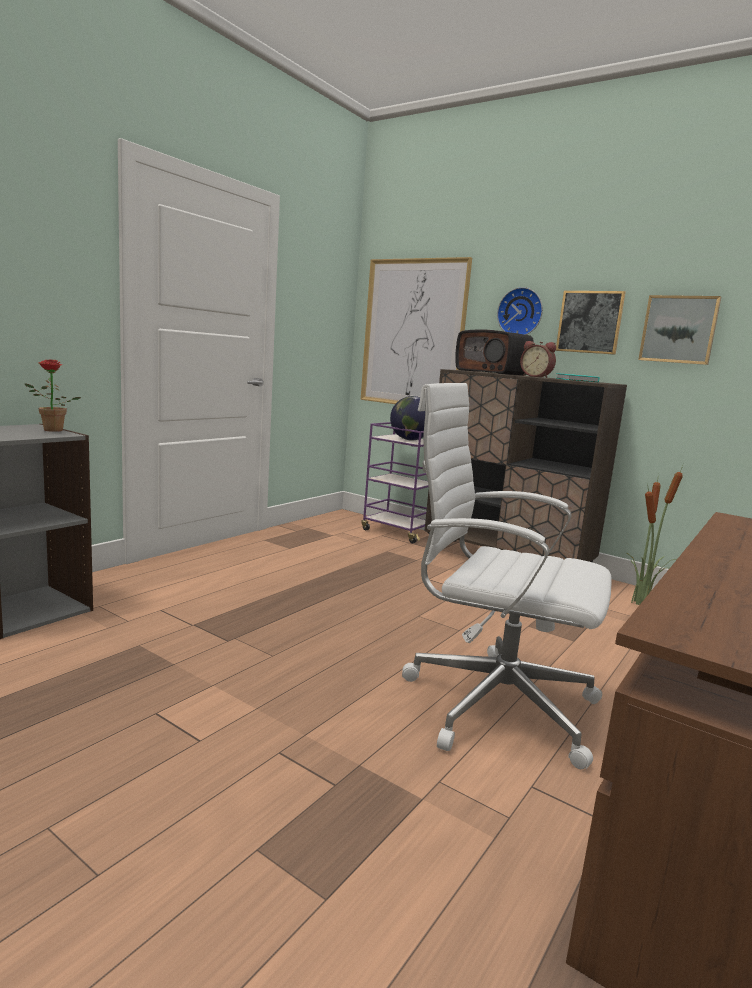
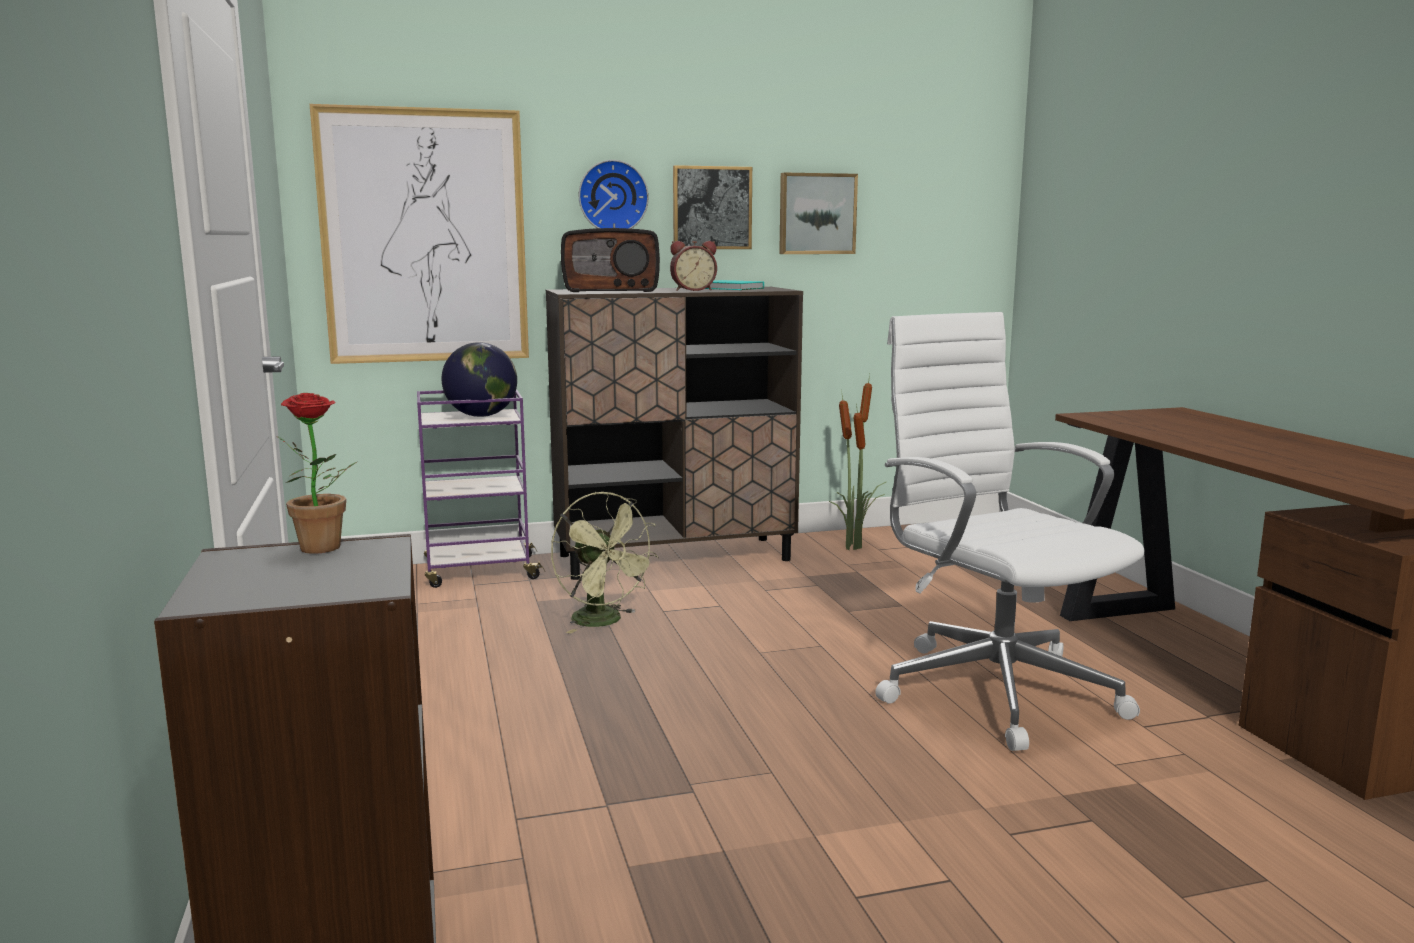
camera: 50 degrees left, 0 degrees up
white office chair [402,383,612,769] -> white office chair turned 90 degrees clockwise [875,312,1145,751]
none -> green fan [551,492,659,634]

